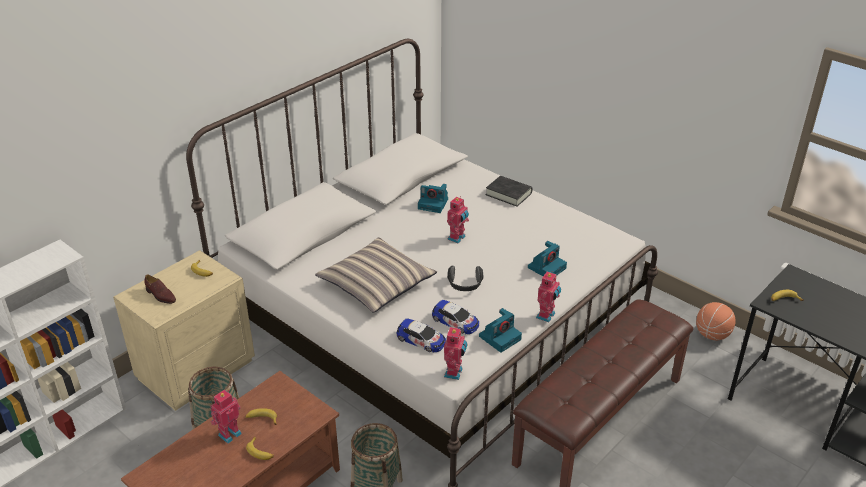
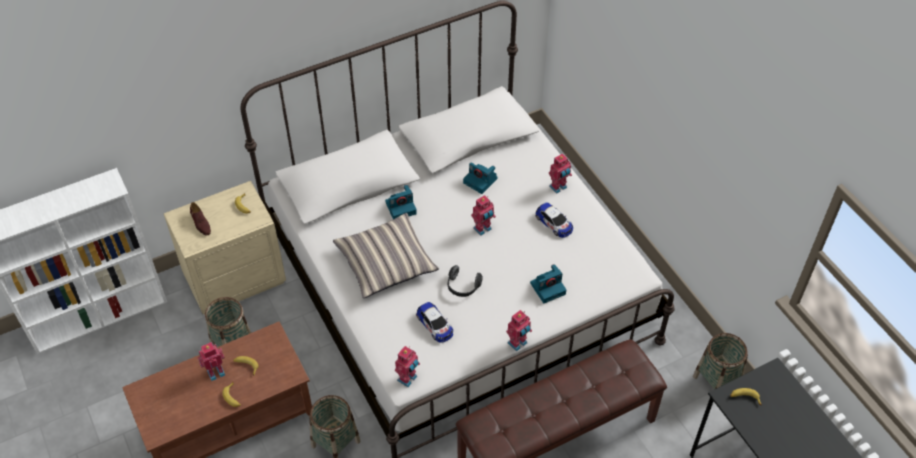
camera: 20 degrees right, 15 degrees up
toy car [397,319,446,352] -> toy car moved to [536,202,573,238]
camera [479,308,522,353] -> camera moved to [385,185,417,219]
black book [486,176,532,207] -> toy robot [549,153,572,194]
basketball [696,302,736,340] -> basket [693,333,748,402]

